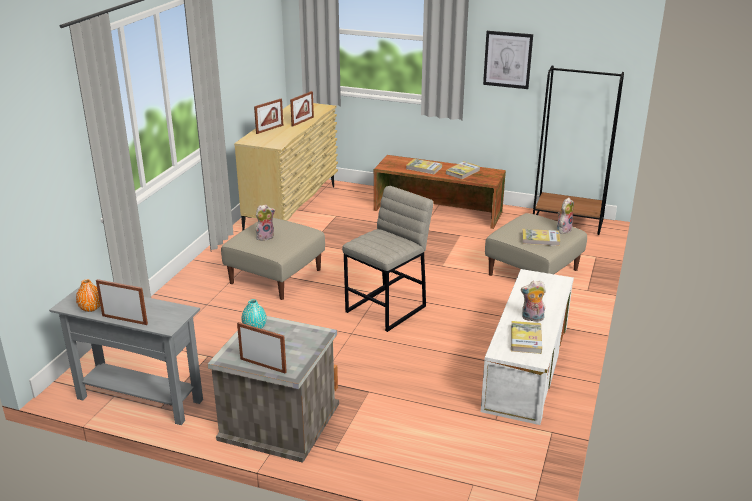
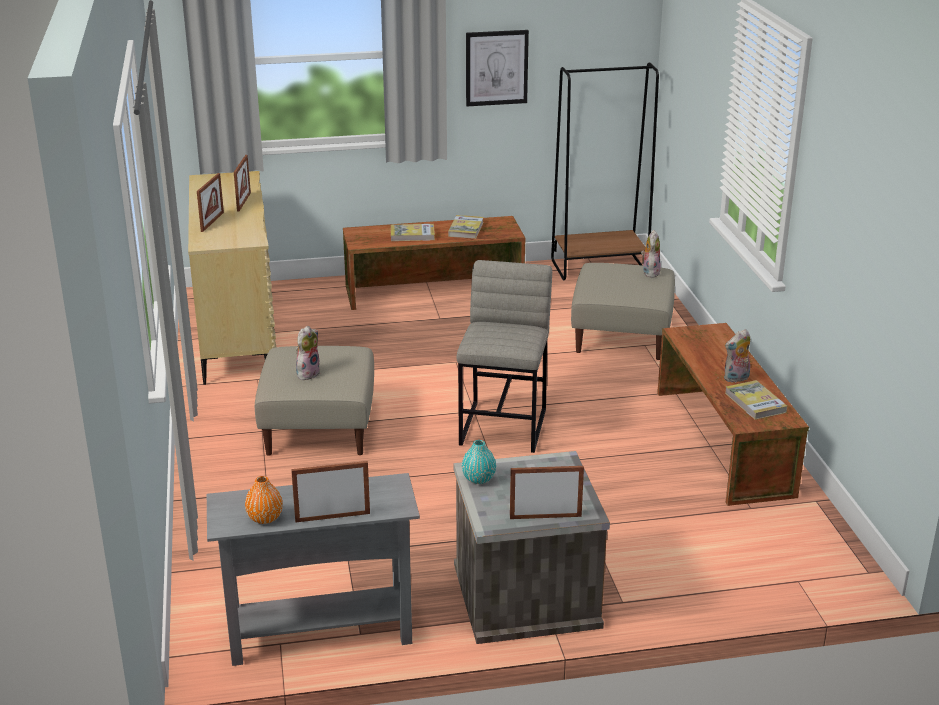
camera: 30 degrees left, 0 degrees up
white bench [481,269,574,425] -> brown bench [657,323,809,506]
book [522,229,560,246] -> none

